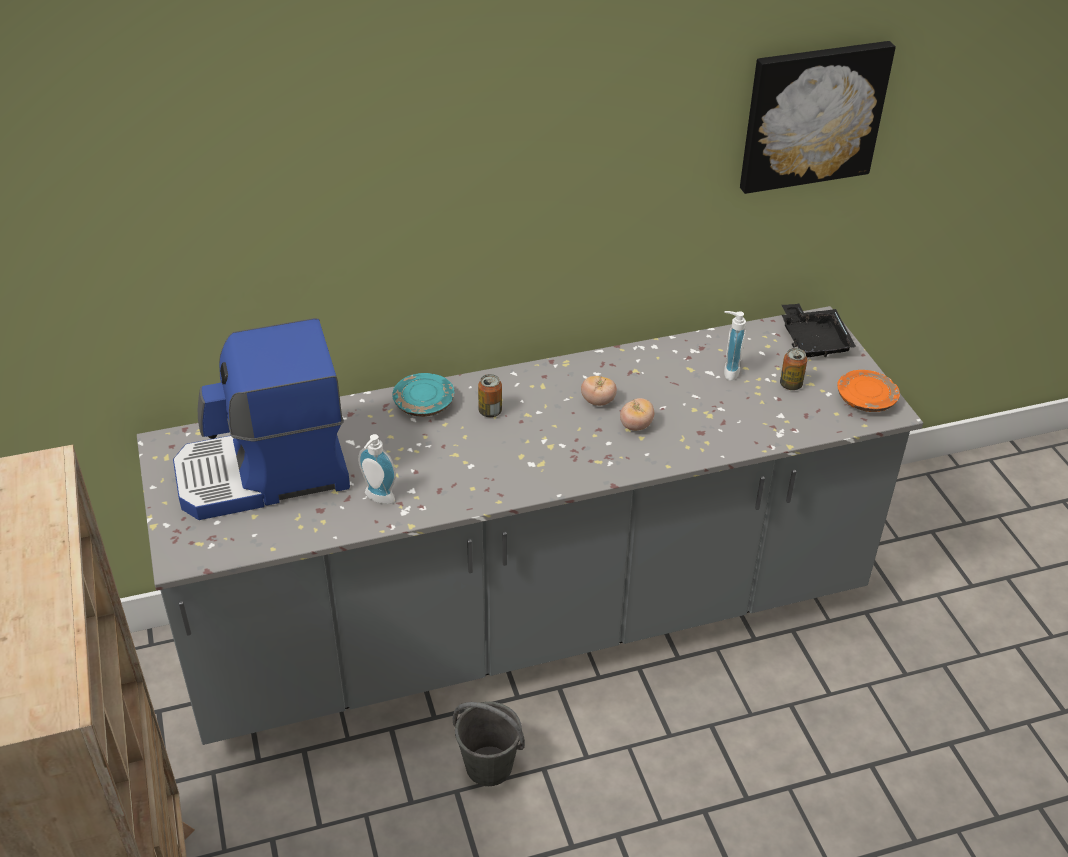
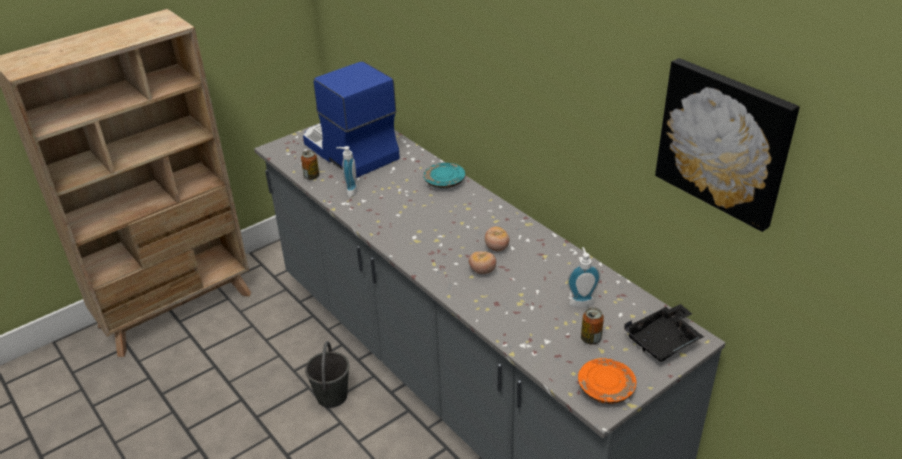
camera: 70 degrees right, 5 degrees down
can [478,374,502,417] -> can moved to [301,150,319,180]

